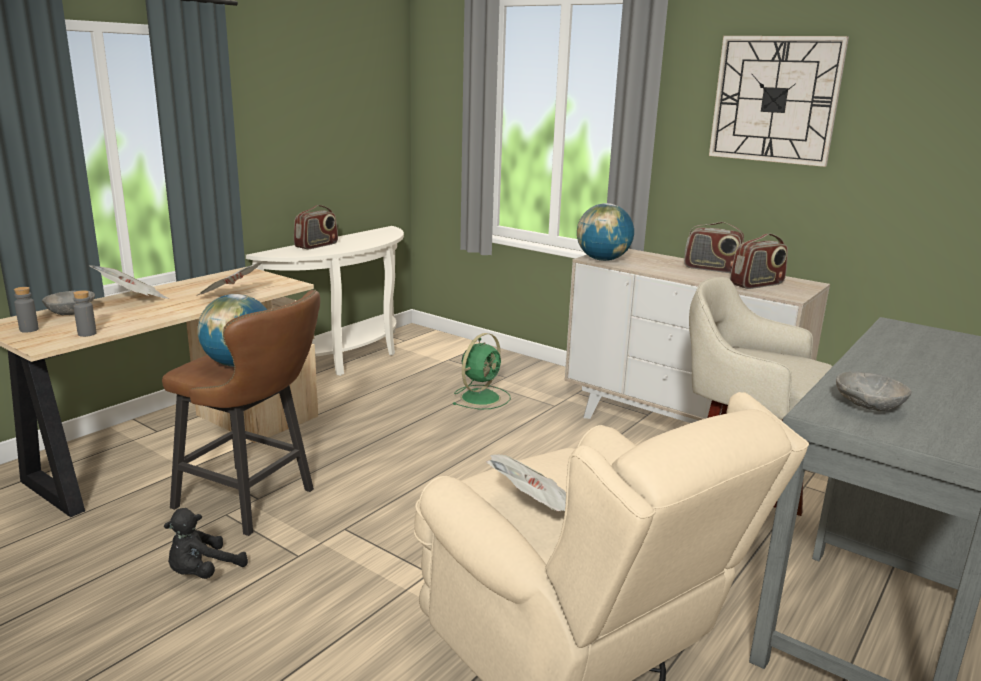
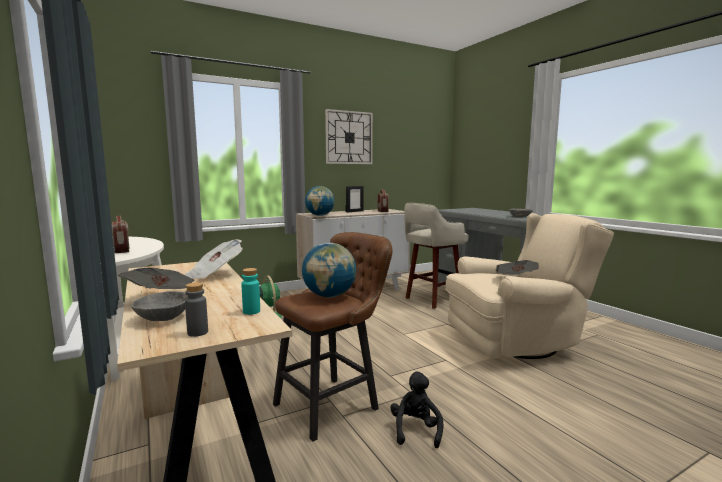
camera: 65 degrees left, 10 degrees down
grey bottle [73,291,97,337] -> turquoise bottle [241,268,260,315]
black plush toy [164,508,248,579] -> black plush toy turned 150 degrees counterclockwise [391,372,443,448]
radio [684,222,744,273] -> picture frame [345,186,364,212]

